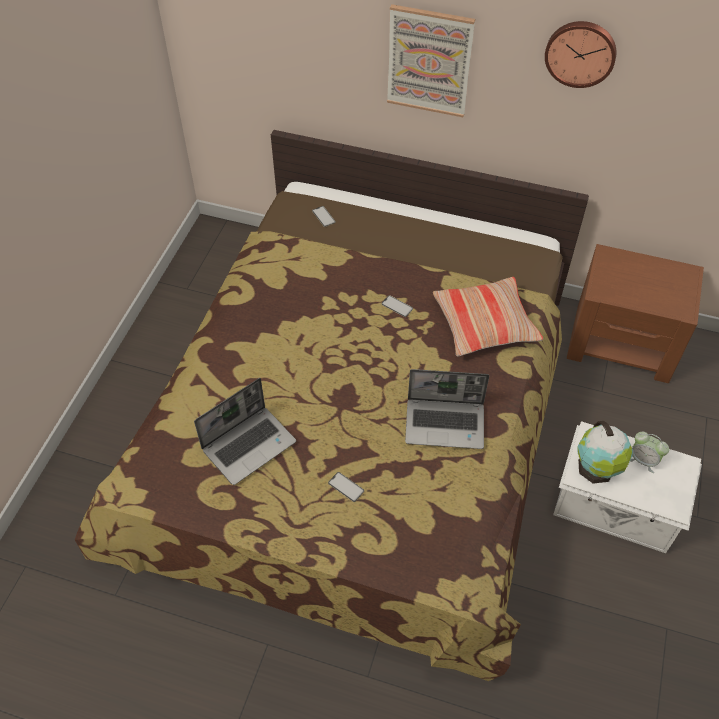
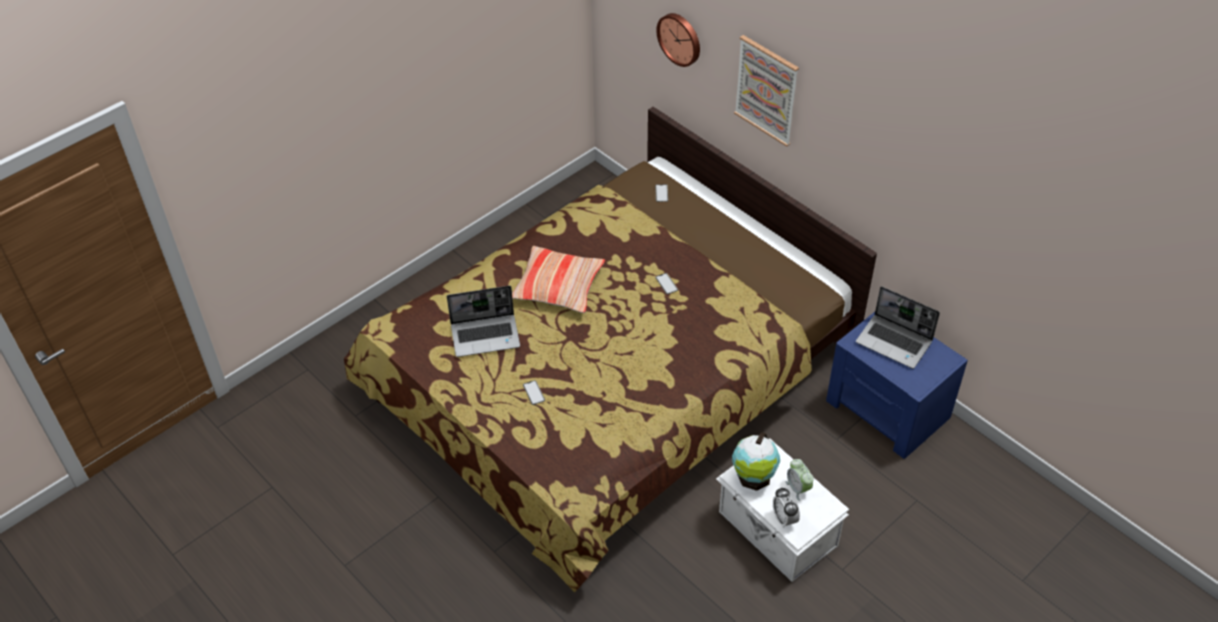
camera: 30 degrees right, 5 degrees down
laptop [405,369,489,449] -> laptop moved to [856,286,940,369]
pillow [433,277,543,357] -> pillow moved to [512,246,605,313]
wall clock [545,21,616,88] -> wall clock moved to [656,13,700,67]
brown nightstand [567,244,704,383] -> blue nightstand [826,312,968,459]
none -> alarm clock [773,487,800,528]

